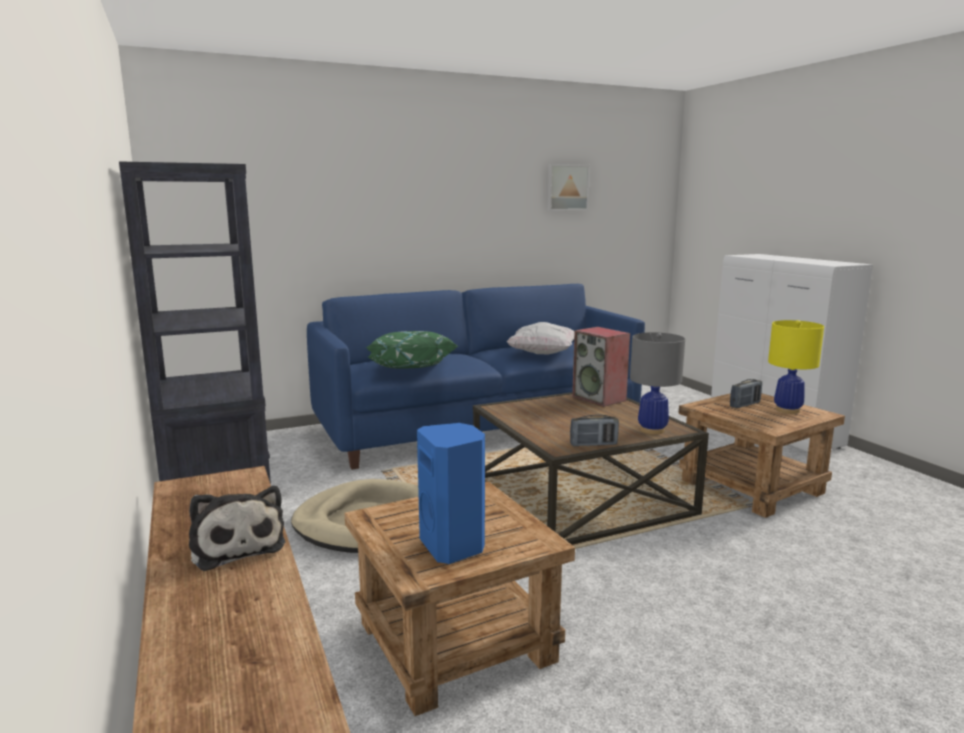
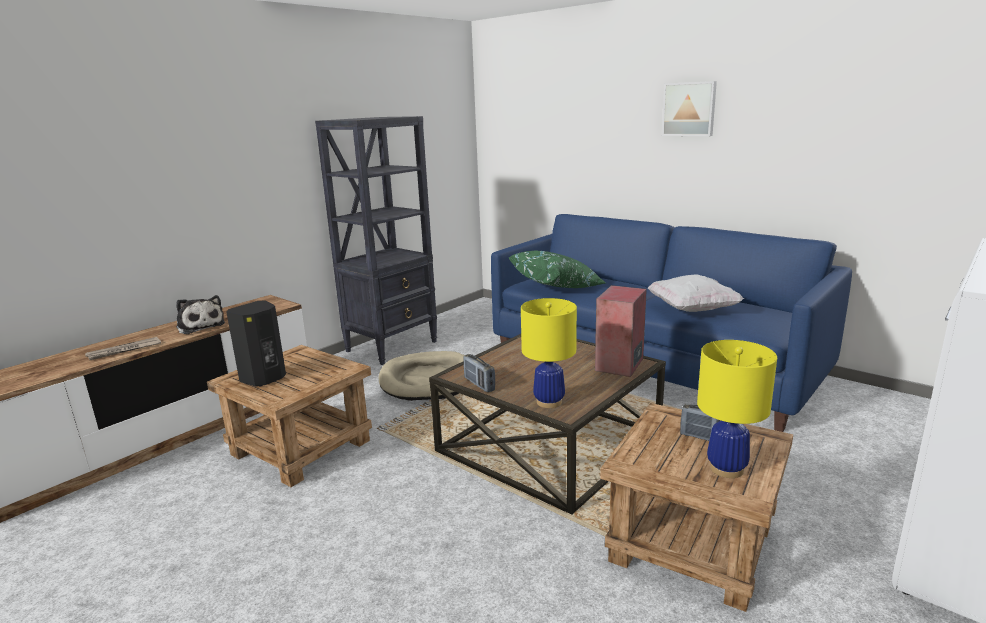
camera: 65 degrees right, 5 degrees up
plush toy [189,486,285,571] -> plush toy turned 75 degrees counterclockwise [176,295,225,334]
blue speaker [417,423,485,564] -> black speaker [226,301,286,387]
picture [547,164,590,211] -> picture moved to [662,81,717,136]
grey table lamp [630,332,685,434] -> yellow table lamp [521,298,577,408]
none -> newspaper [85,337,161,360]

